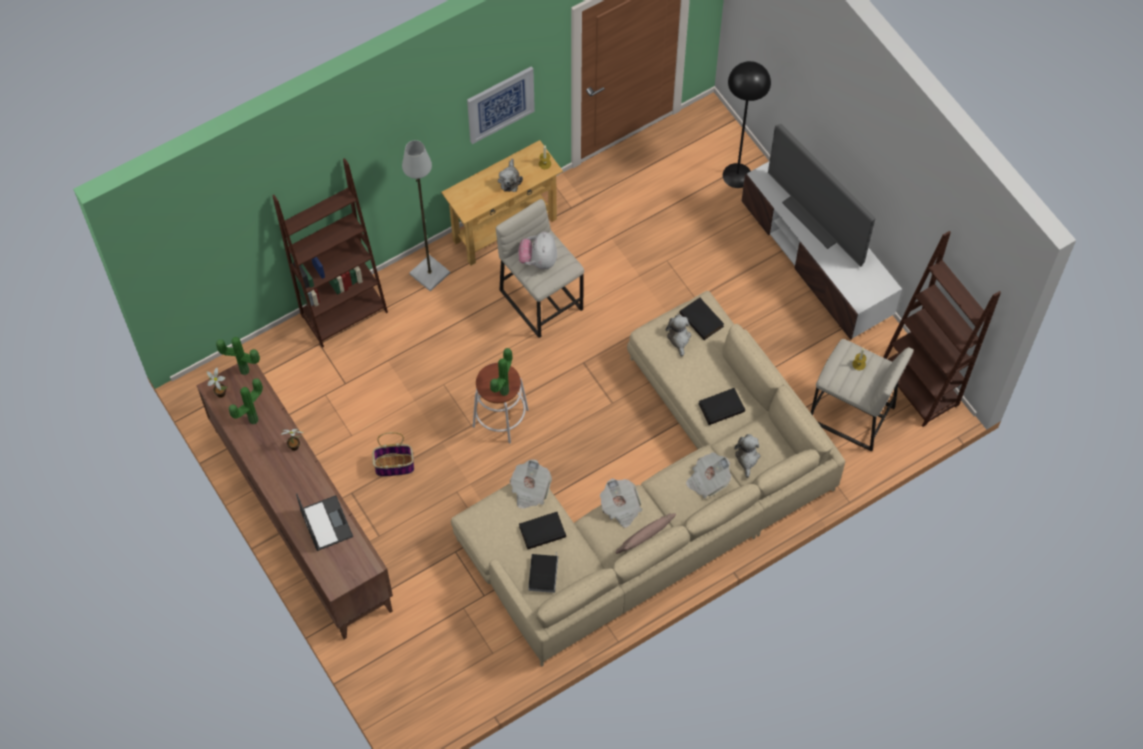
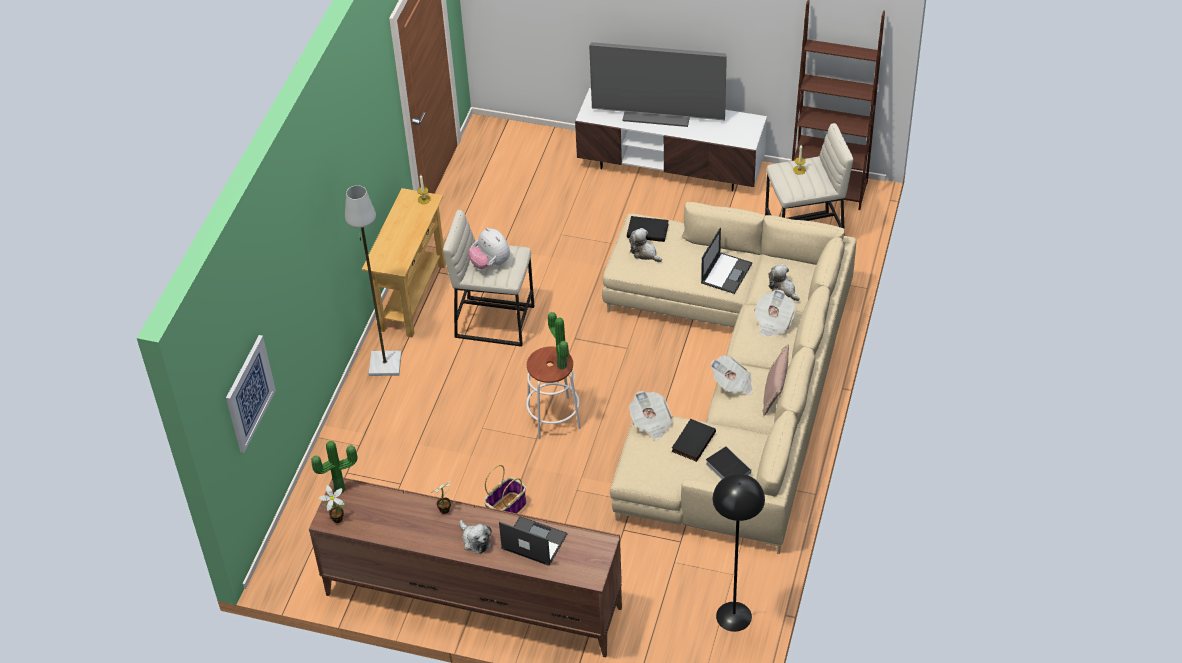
camera: 40 degrees left, 15 degrees down
potted plant [229,378,263,424] -> none
brown bookcase [272,158,388,348] -> none
picture [467,66,535,144] -> picture moved to [226,335,276,453]
plush toy [498,158,523,192] -> plush toy moved to [460,520,492,554]
black book [698,388,745,425] -> laptop [701,227,752,294]
black floor lamp [723,61,771,188] -> black floor lamp moved to [713,474,765,632]

